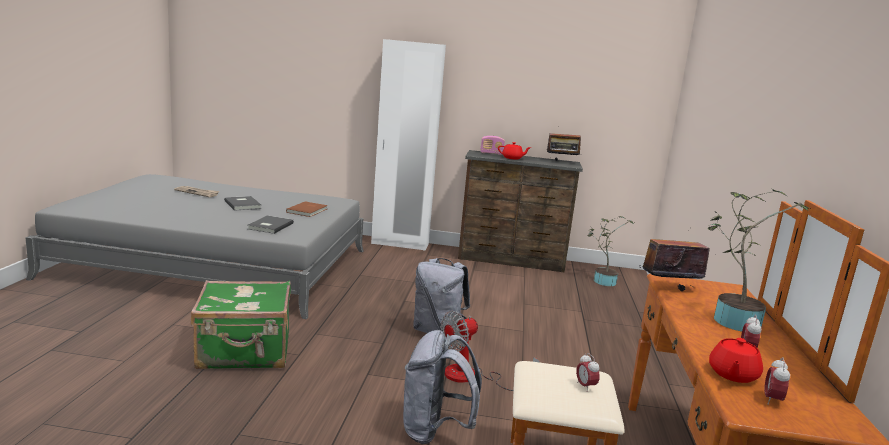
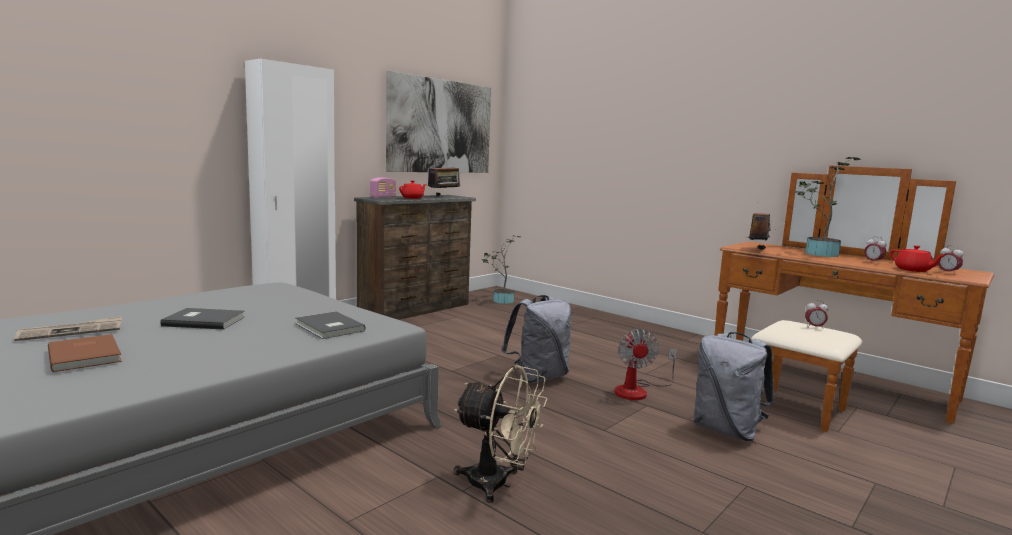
camera: 55 degrees left, 5 degrees down
green suitcase [191,280,291,369] -> beige fan [454,365,547,503]
brown book [286,201,328,217] -> brown book moved to [48,334,122,372]
none -> picture [386,71,491,173]

